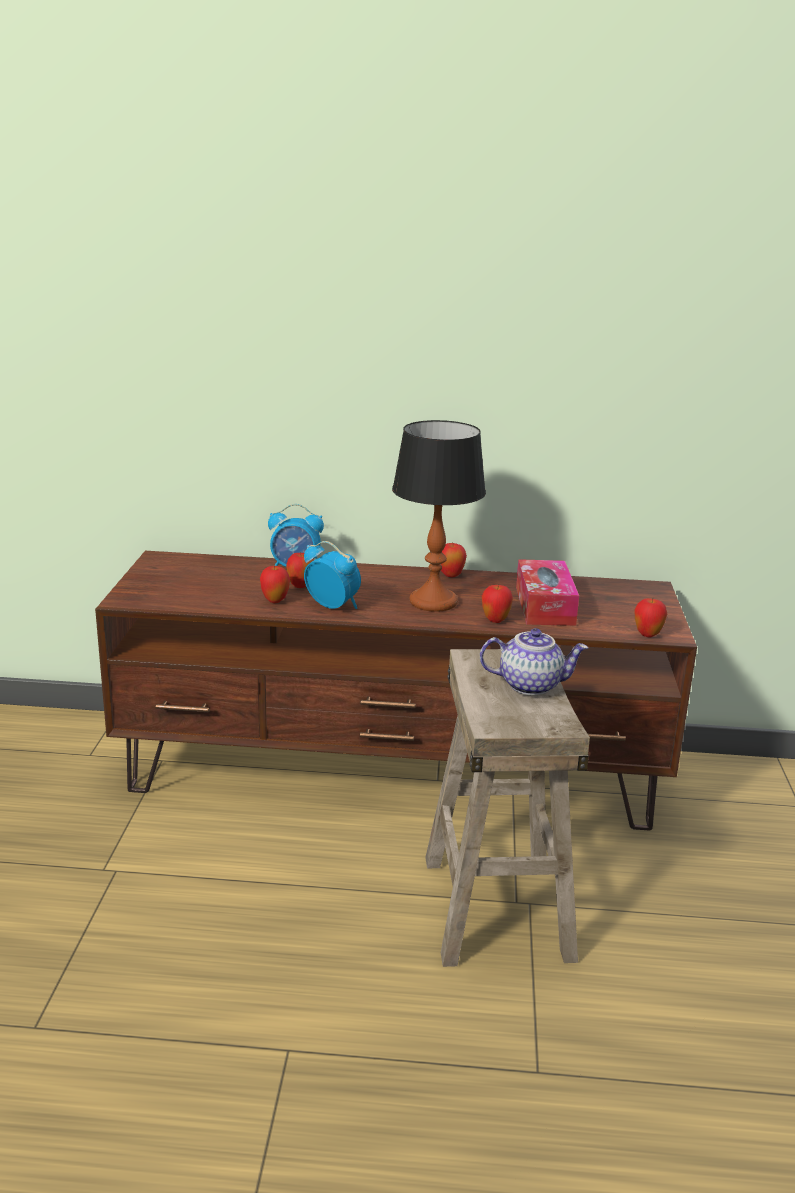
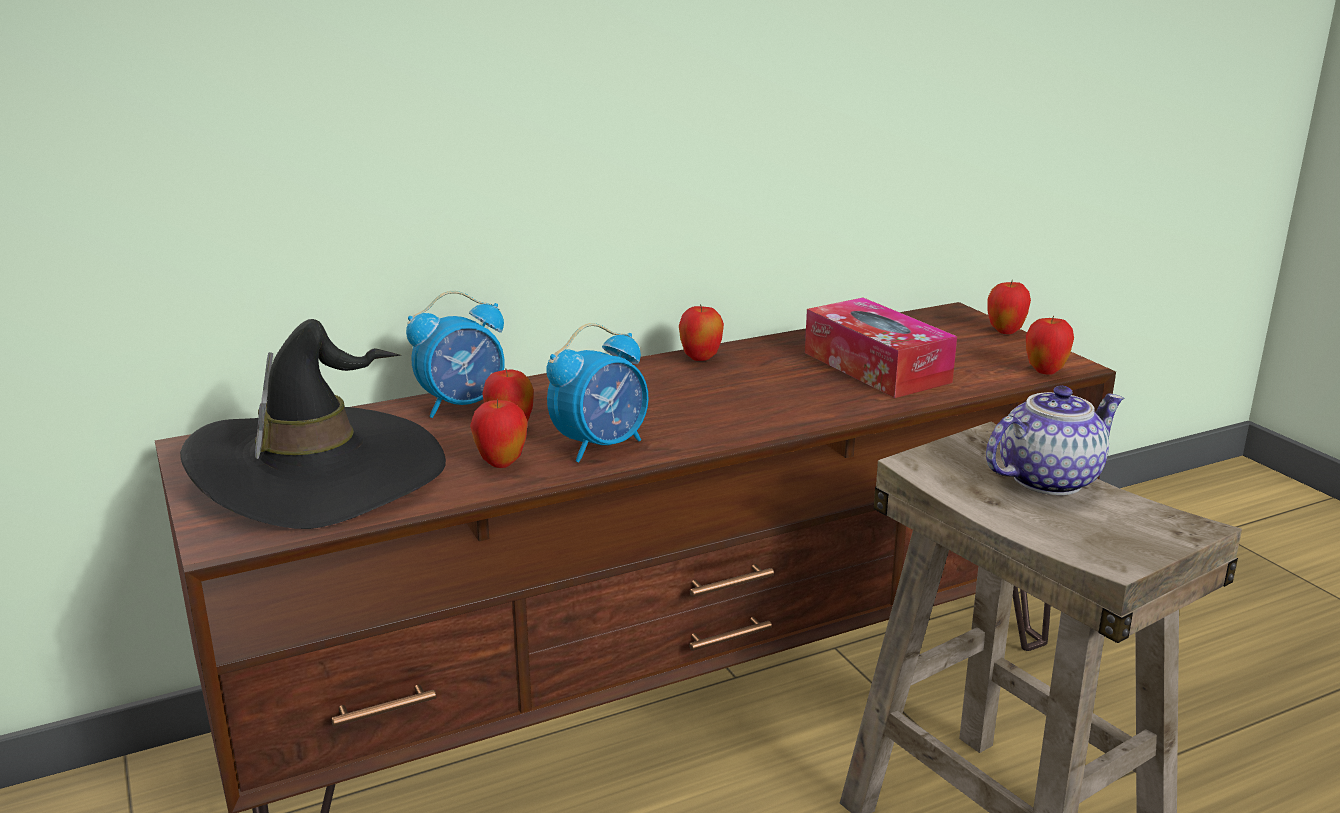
camera: 30 degrees left, 0 degrees up
alarm clock [304,541,361,609] -> alarm clock turned 135 degrees clockwise [546,323,648,462]
table lamp [392,420,486,612] -> none
apple [482,584,513,623] -> apple moved to [988,280,1031,334]
none -> black hat [180,319,446,529]

